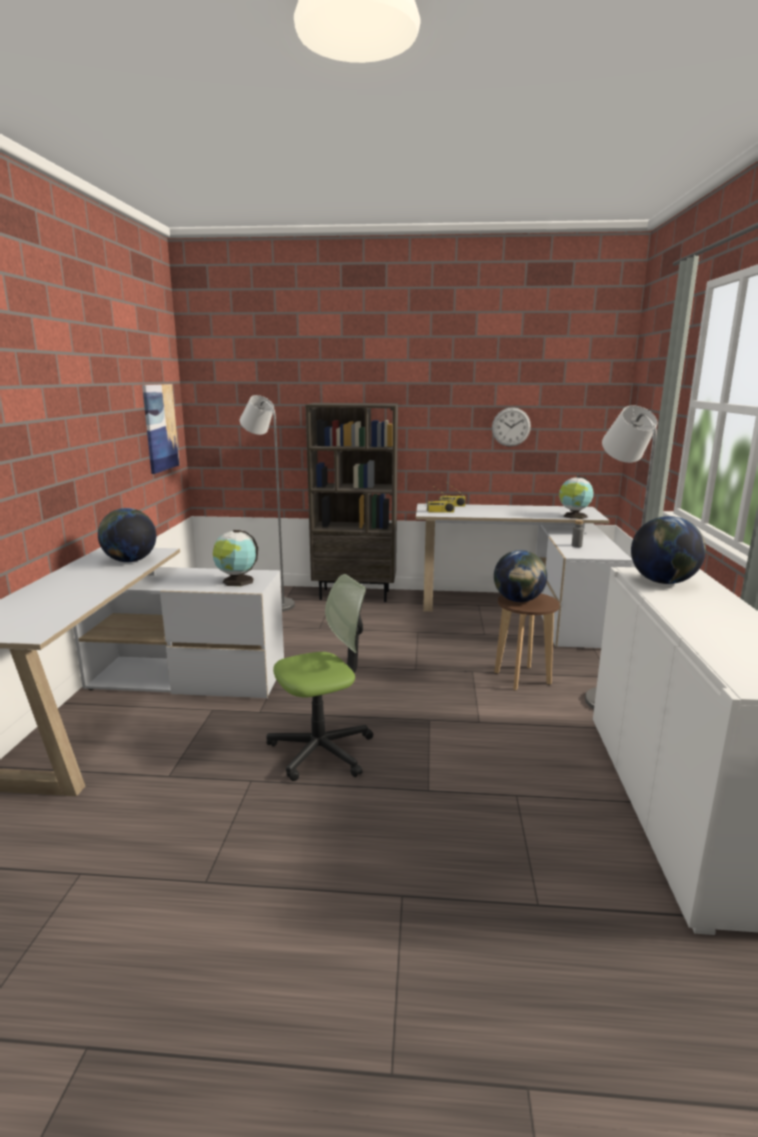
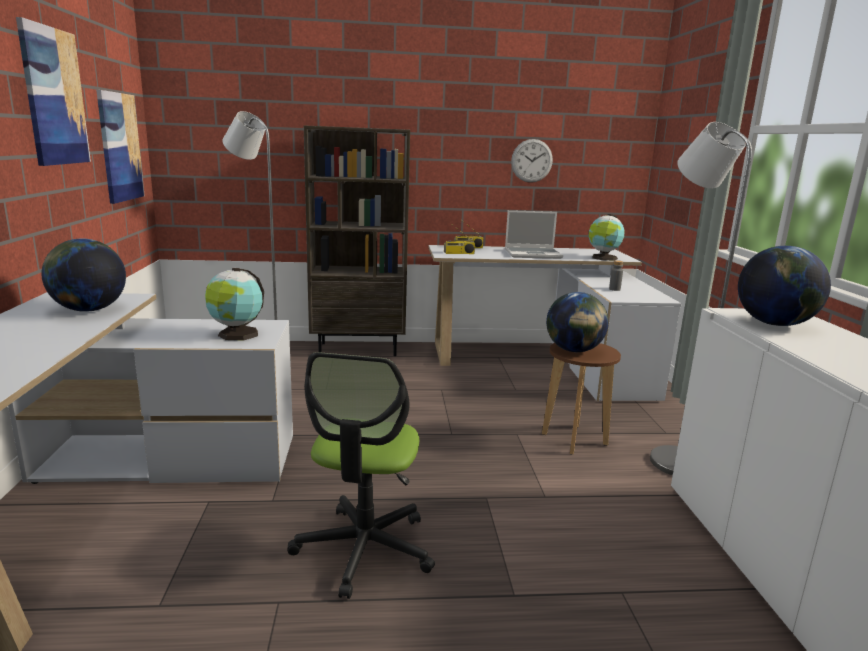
camera: 10 degrees left, 0 degrees up
office chair [266,574,373,781] -> office chair turned 135 degrees clockwise [287,352,435,599]
none -> picture [16,17,91,166]
none -> laptop [505,210,563,259]

